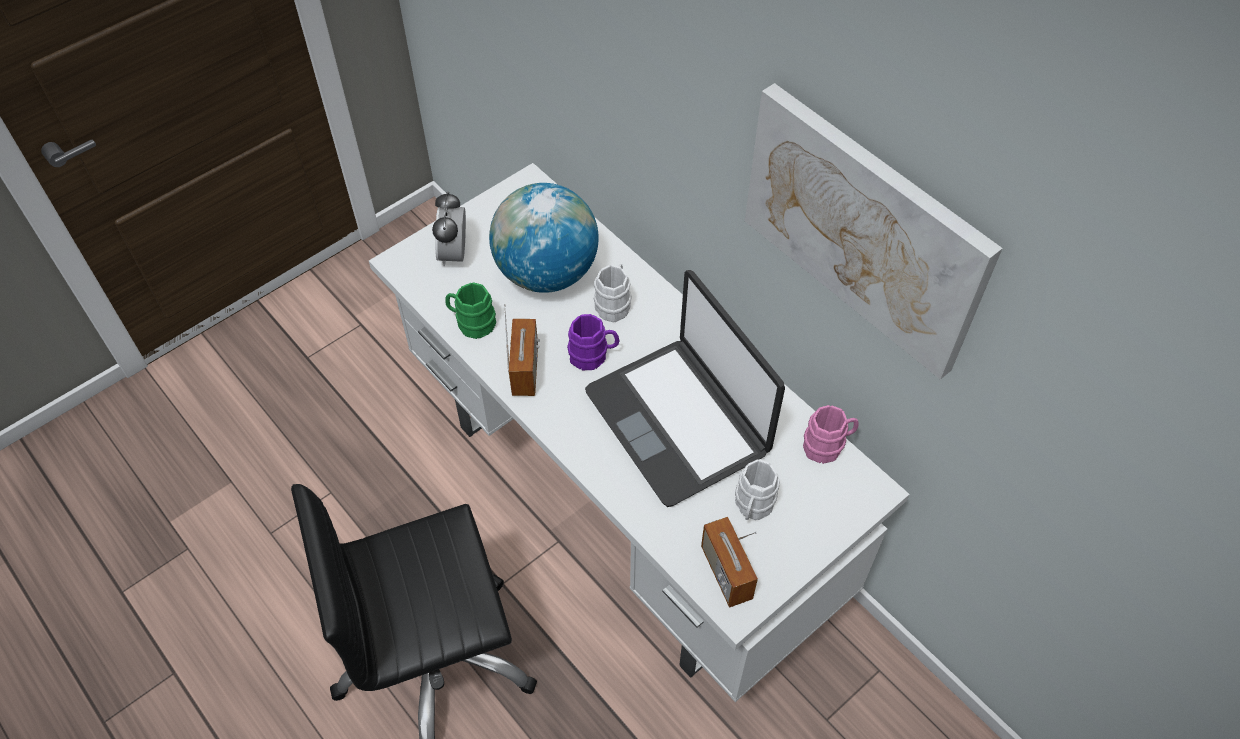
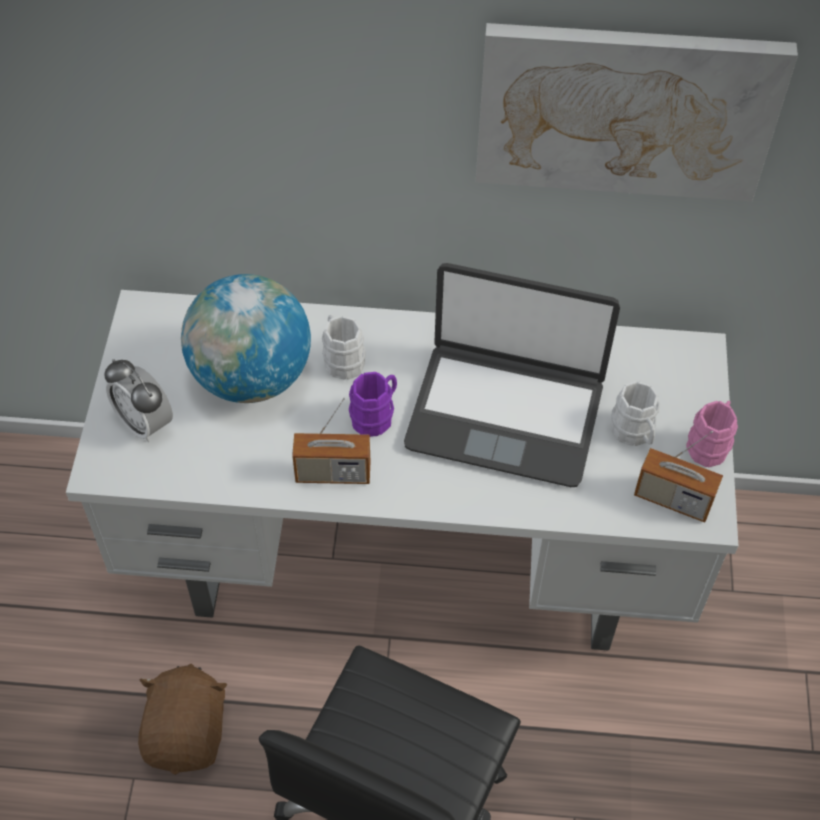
camera: 45 degrees left, 0 degrees up
green mug [445,282,496,339] -> none
radio [504,304,540,396] -> radio turned 135 degrees clockwise [292,398,370,484]
pink mug [803,405,859,464] -> pink mug moved to [686,401,738,468]
none -> brown plush toy [138,664,228,775]

